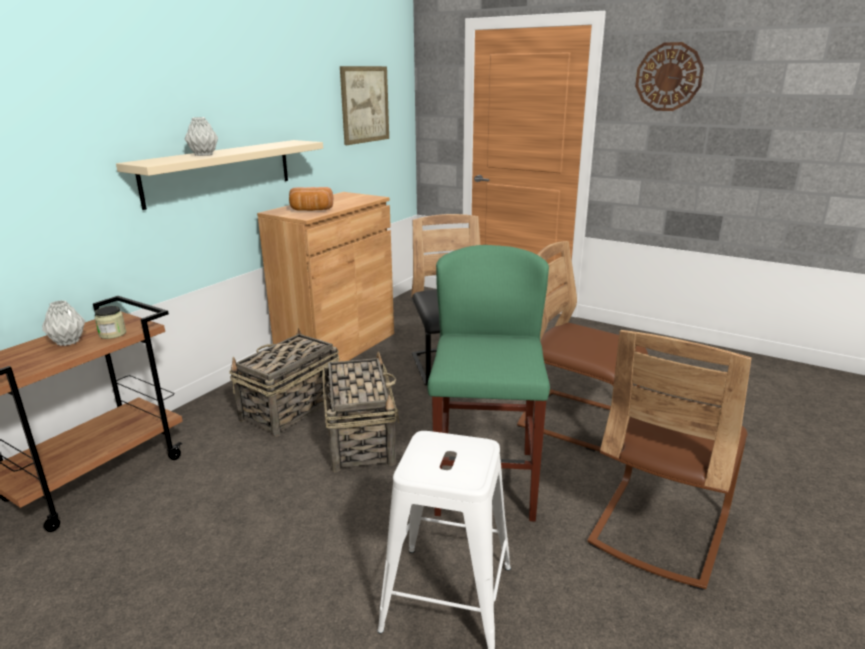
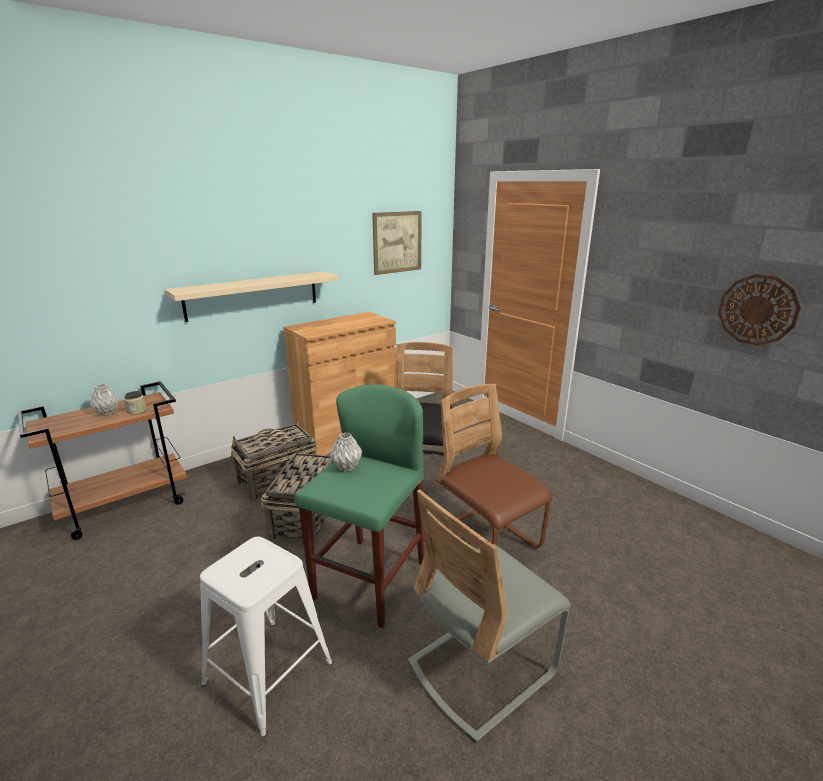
camera: 20 degrees right, 0 degrees up
grey vase [185,117,218,156] -> grey vase moved to [330,433,362,472]
bread [289,187,333,211] -> none
brown chair [587,330,752,590] -> grey chair [408,489,571,742]
wall clock [635,42,704,111] -> wall clock moved to [718,274,801,346]

